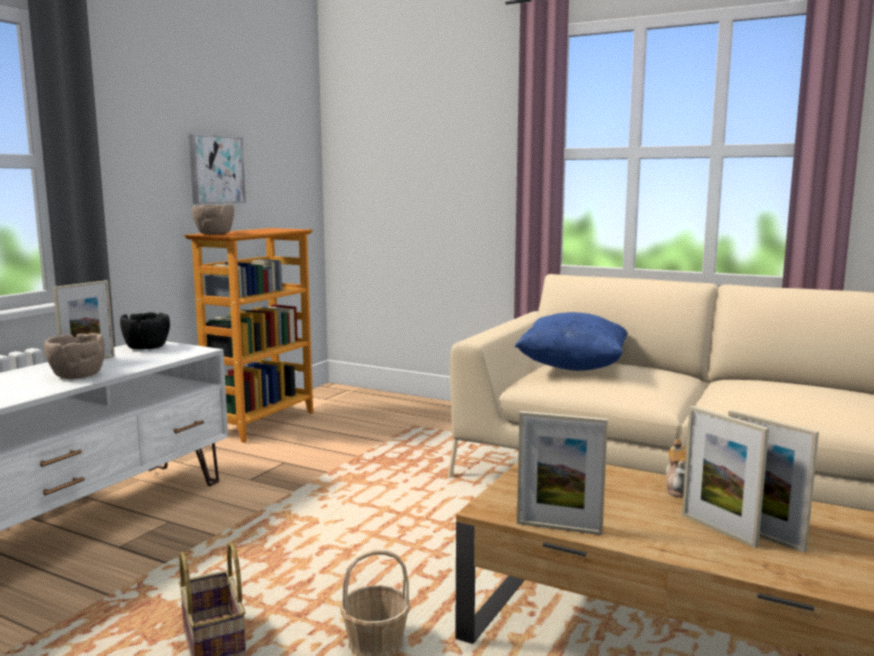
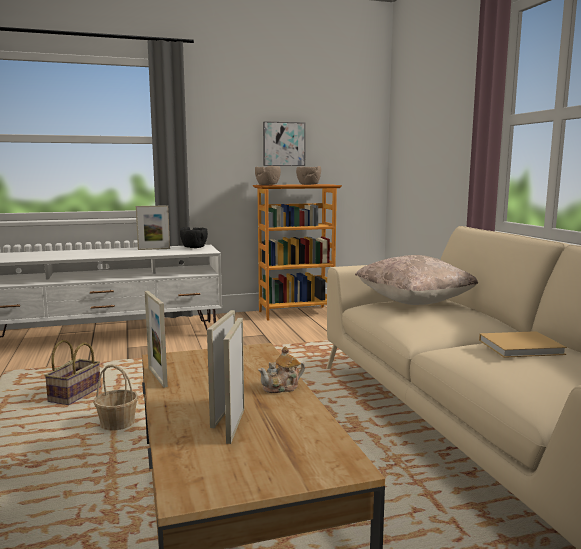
camera: 45 degrees right, 0 degrees up
brown bowl [44,333,105,379] -> brown bowl moved to [296,166,321,185]
blue pillow [515,312,627,371] -> beige pillow [355,255,478,305]
none -> beige book [479,331,567,358]

